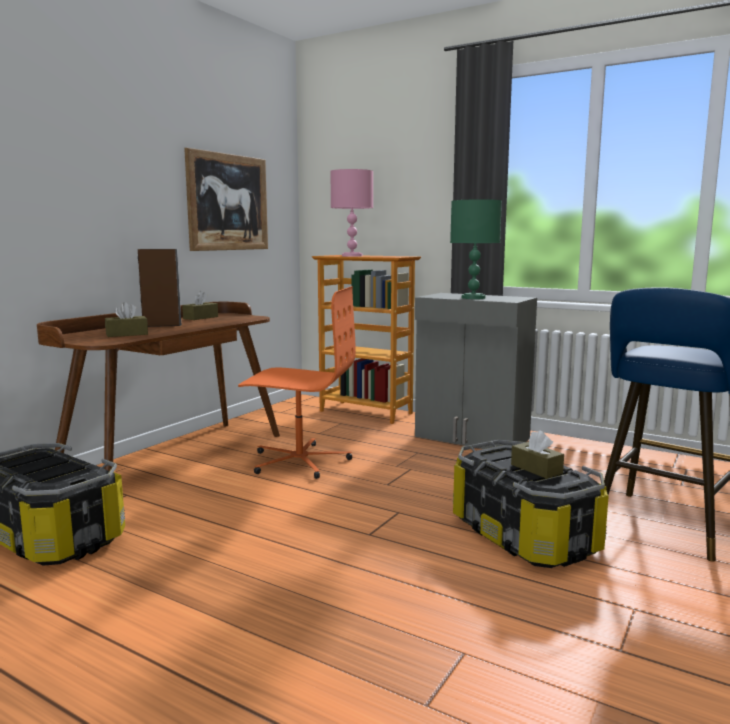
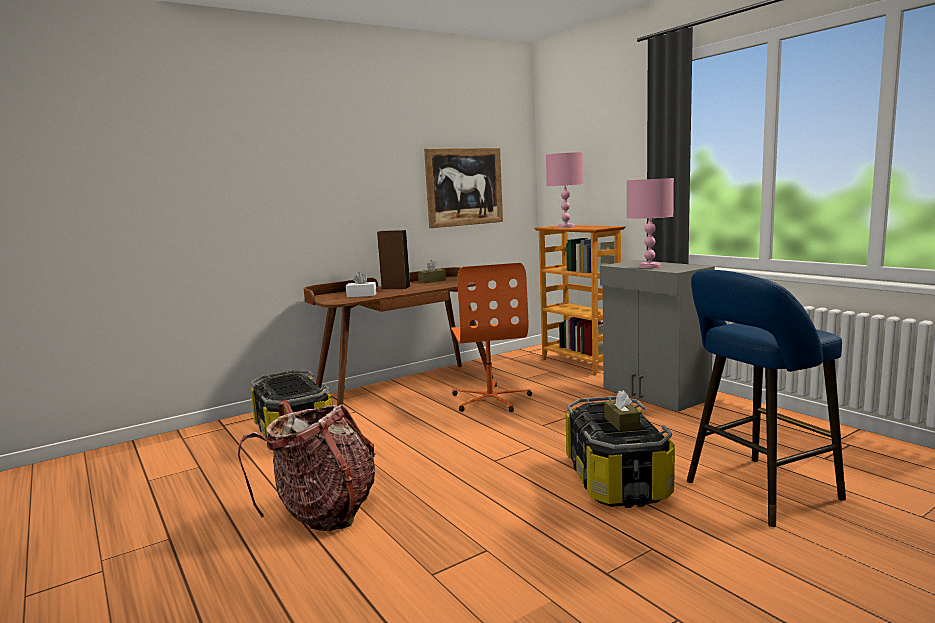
camera: 25 degrees right, 0 degrees up
brown tissue box [105,302,148,337] -> white tissue box [346,272,376,297]
orange office chair [238,286,356,479] -> orange office chair turned 45 degrees clockwise [451,263,532,412]
green table lamp [450,199,502,299] -> pink table lamp [627,178,674,268]
none -> backpack [238,400,376,531]

